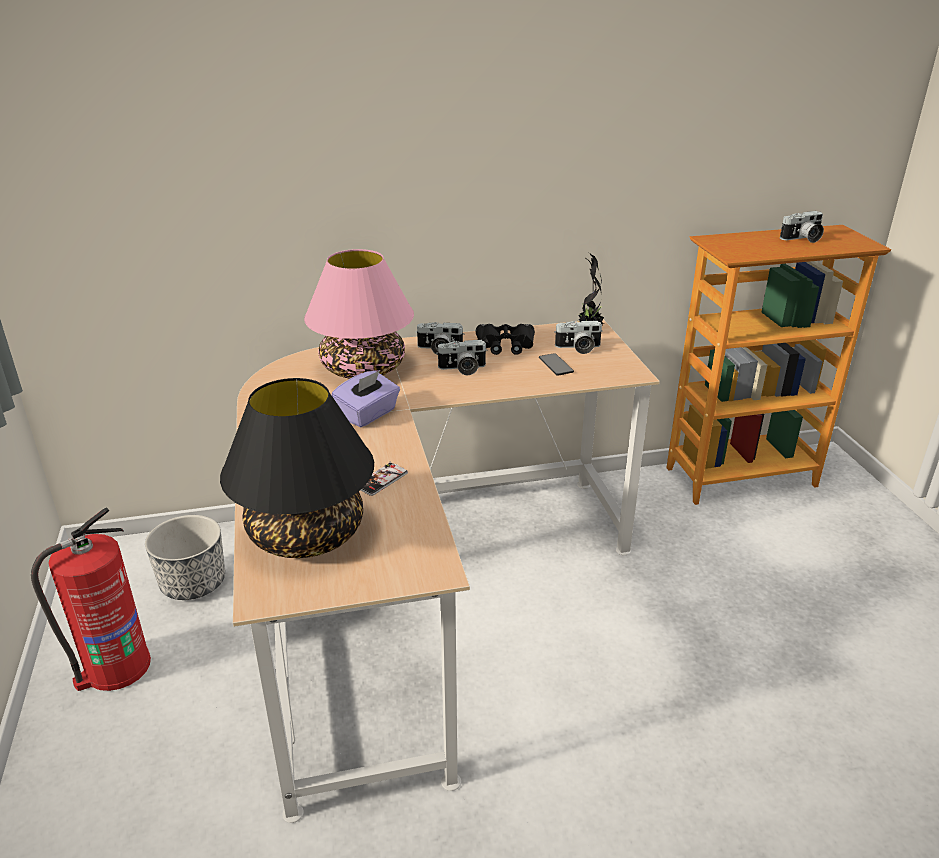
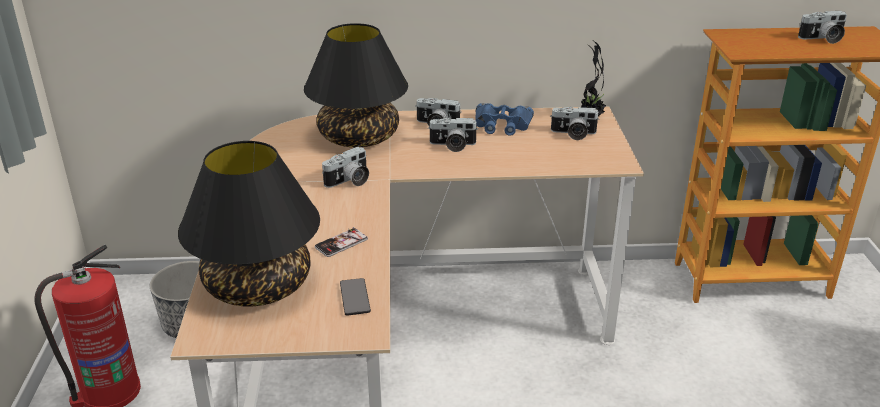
camera: 10 degrees right, 0 degrees up
pink table lamp [304,249,414,379] -> black table lamp [304,23,408,147]
purple tissue box [332,370,400,427] -> camera [322,147,369,188]
black binoculars [476,324,535,355] -> blue binoculars [475,103,534,136]
phone [539,353,574,376] -> phone moved to [340,278,371,316]

